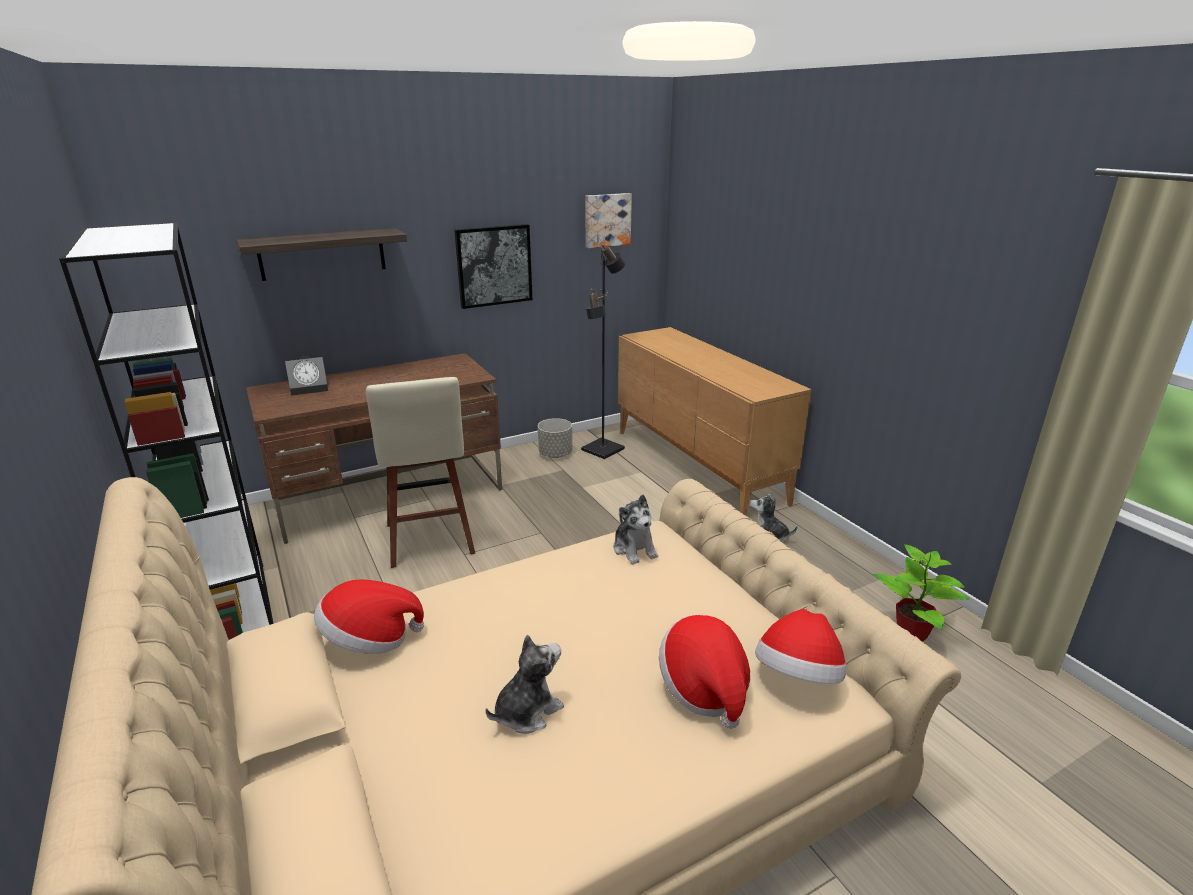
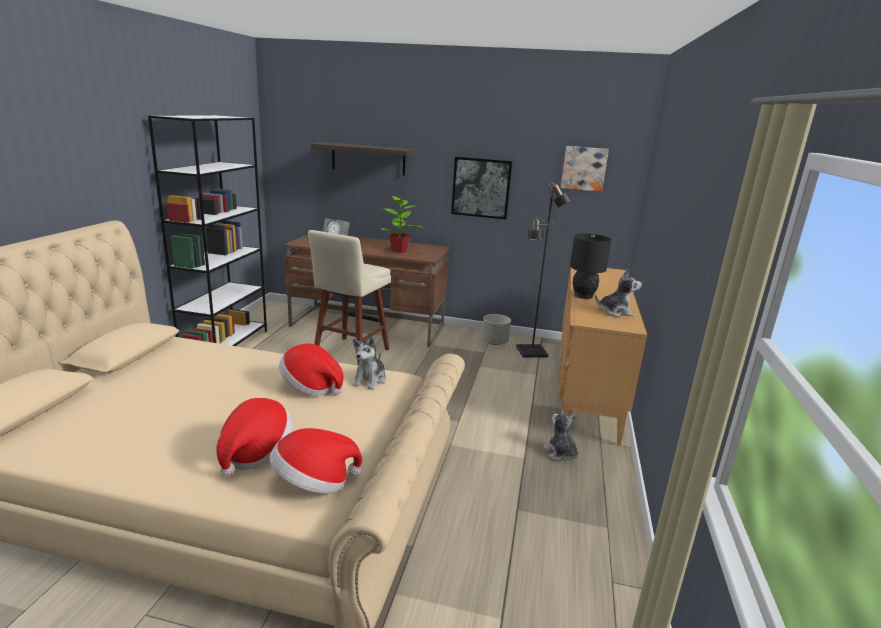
camera: 40 degrees right, 5 degrees down
hat [314,579,424,654] -> hat moved to [279,343,343,396]
plush toy [485,635,564,734] -> plush toy moved to [595,269,642,317]
potted plant [874,544,969,642] -> potted plant moved to [381,196,425,253]
none -> black table lamp [570,234,612,299]

